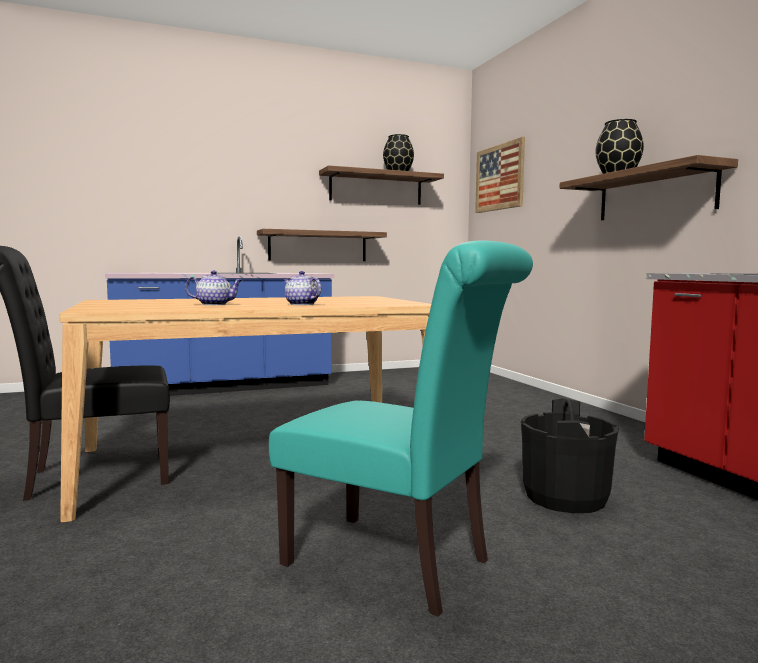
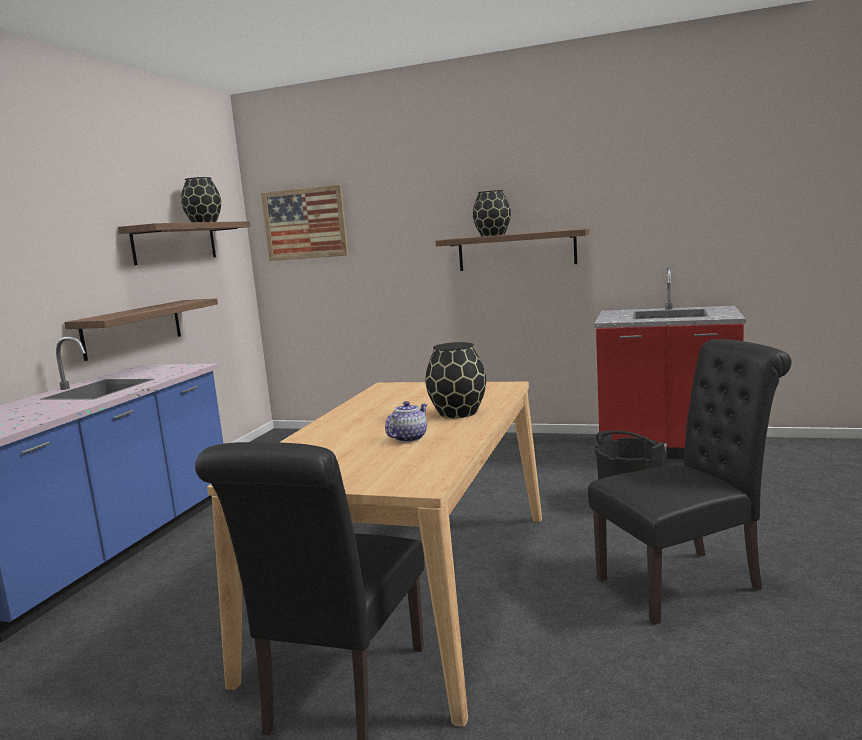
camera: 50 degrees left, 5 degrees up
turquoise chair [269,241,533,617] -> black chair [588,339,792,625]
teapot [284,271,321,305] -> black vase [425,342,486,418]

